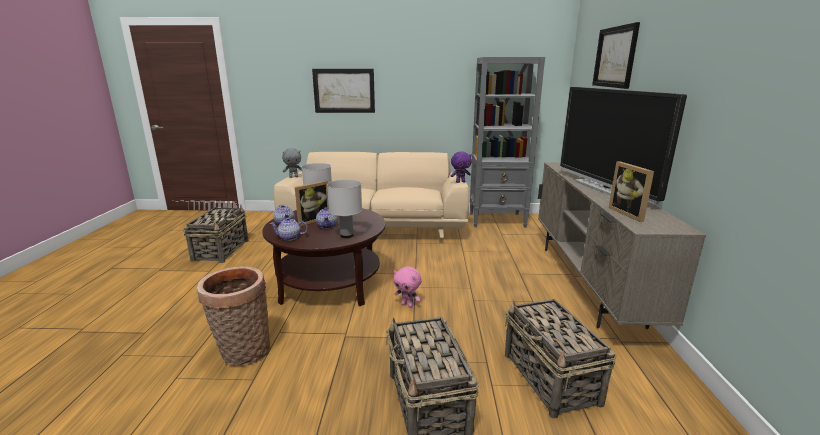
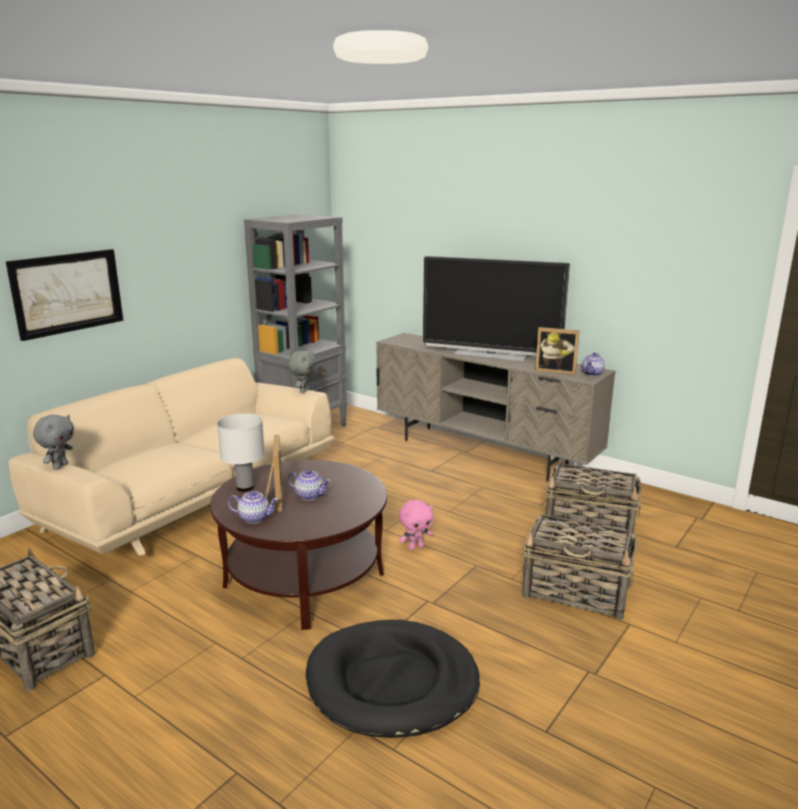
camera: 55 degrees left, 0 degrees up
basket [197,266,271,366] -> black dog bed [306,620,480,738]
teapot [270,218,308,241] -> teapot moved to [581,352,605,376]
white table lamp [327,179,362,238] -> none
purple plush toy [451,152,472,183] -> grey plush toy [289,351,316,393]
picture [592,22,640,89] -> none

